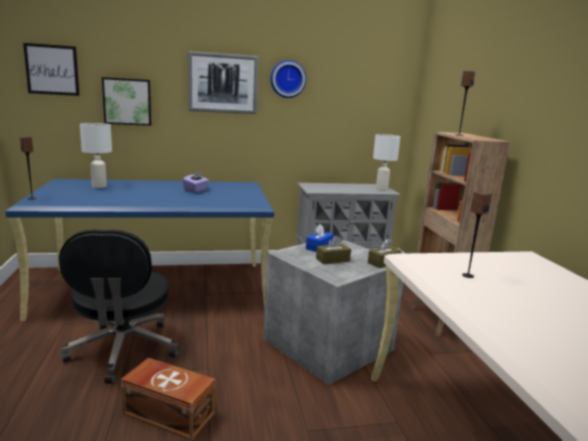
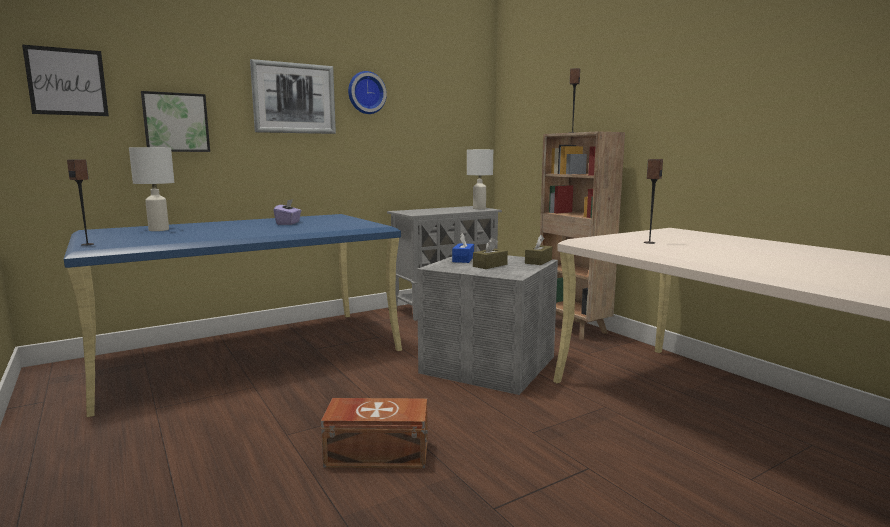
camera: 20 degrees left, 5 degrees down
black office chair [59,229,179,384] -> none

